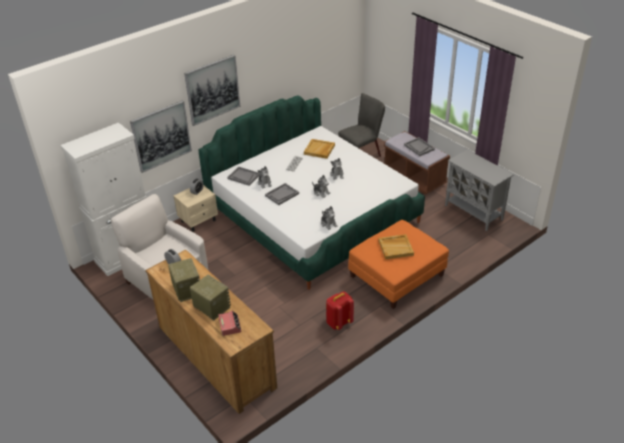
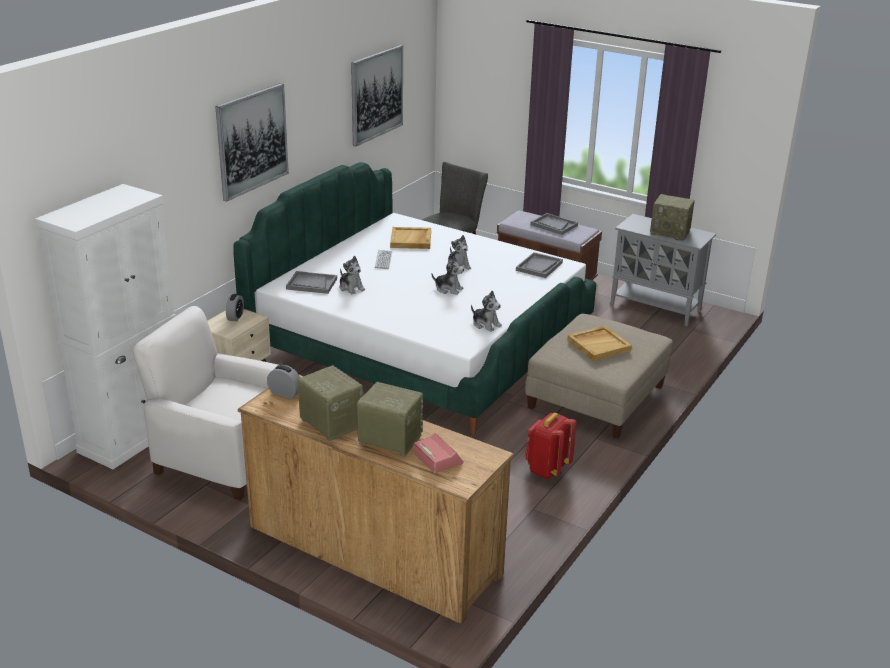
camera: 20 degrees left, 10 degrees down
picture [130,100,192,173] -> picture moved to [351,45,403,147]
grey tray [265,183,299,205] -> grey tray moved to [516,252,563,278]
orange ottoman [348,220,449,309] -> beige ottoman [525,314,673,439]
none -> radio [650,194,695,241]

